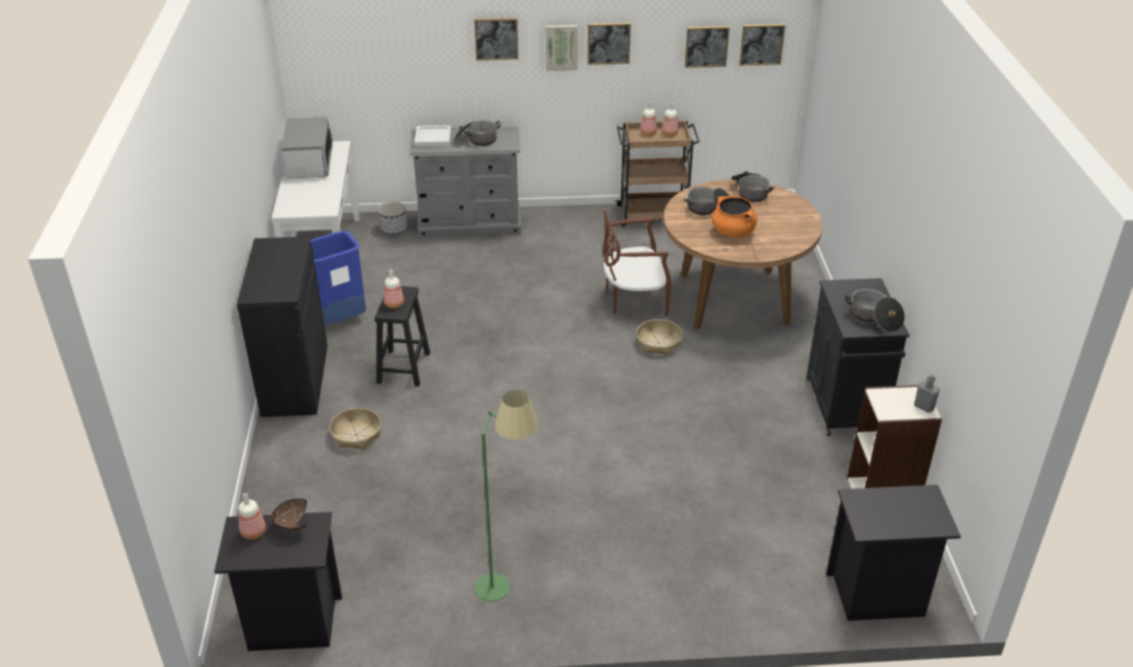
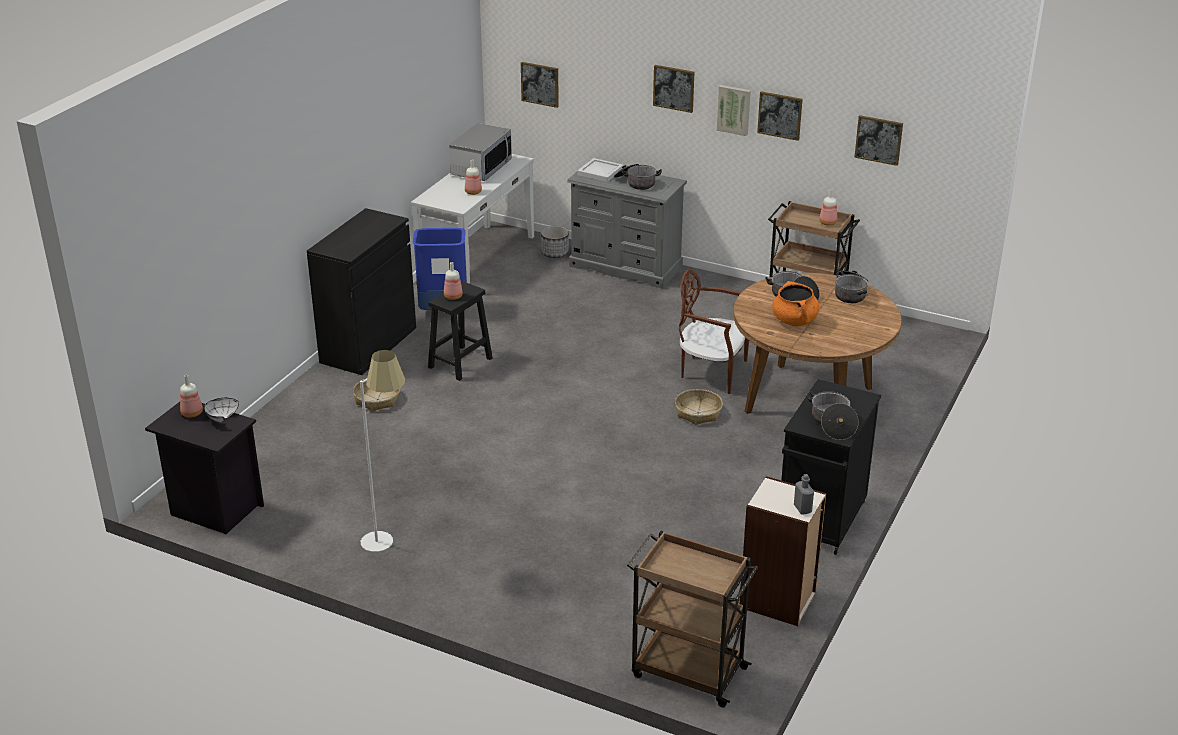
camera: 30 degrees right, 5 degrees down
brown bowl [271,499,307,532] -> white bowl [204,398,239,422]
green floor lamp [474,390,539,602] -> white floor lamp [360,350,405,552]
bottle [640,101,657,136] -> bottle moved to [465,159,482,195]
picture [739,24,785,66] -> picture moved to [521,62,559,108]
black nightstand [826,485,961,621] -> brown cart [627,531,758,707]

